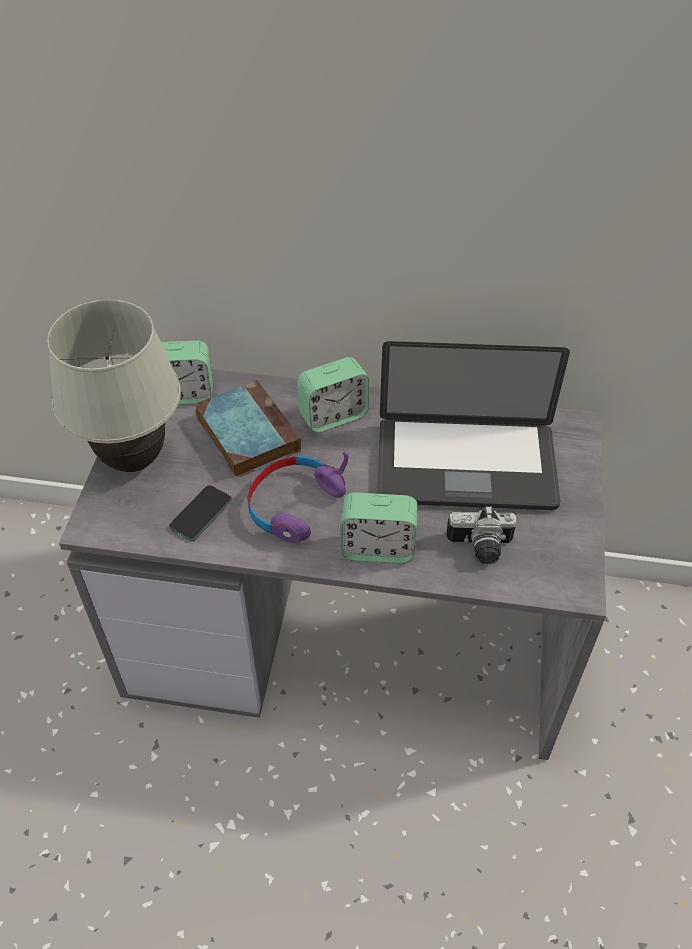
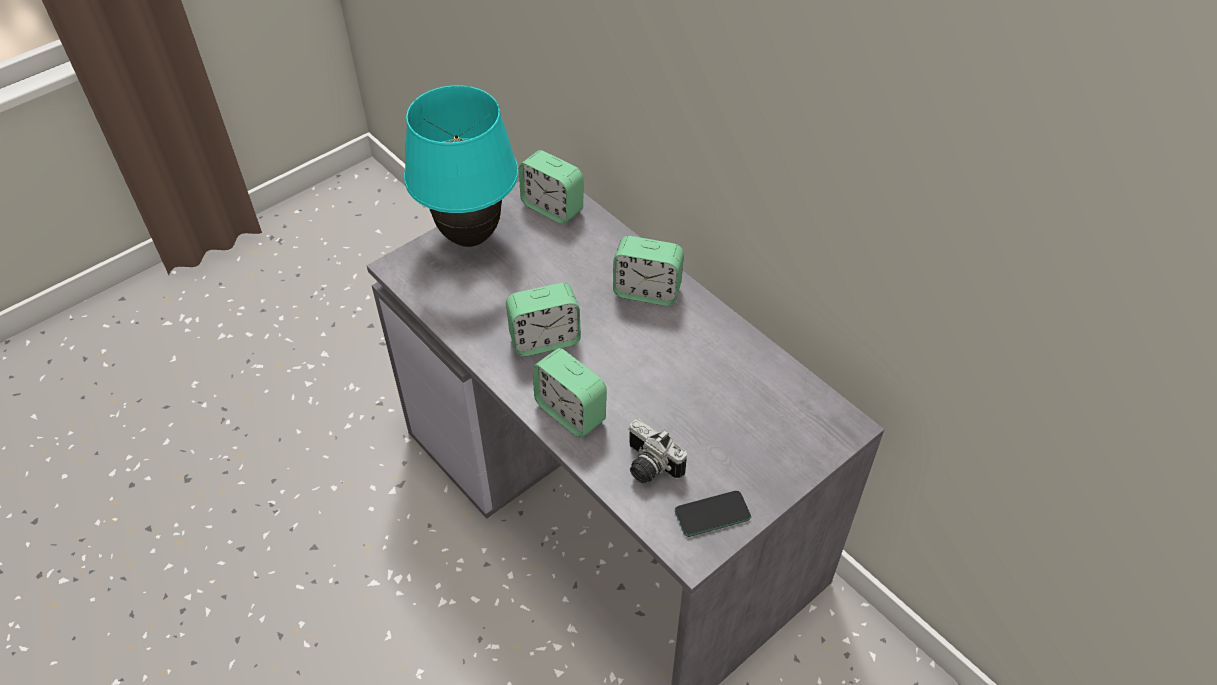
camera: 40 degrees right, 0 degrees up
white table lamp [47,299,181,472] -> turquoise table lamp [404,85,519,247]
phone [169,485,232,541] -> phone moved to [675,491,751,537]
book [195,380,301,478] -> none
purple headphones [247,452,349,543] -> alarm clock [506,283,581,356]
laptop [377,341,570,510] -> none

